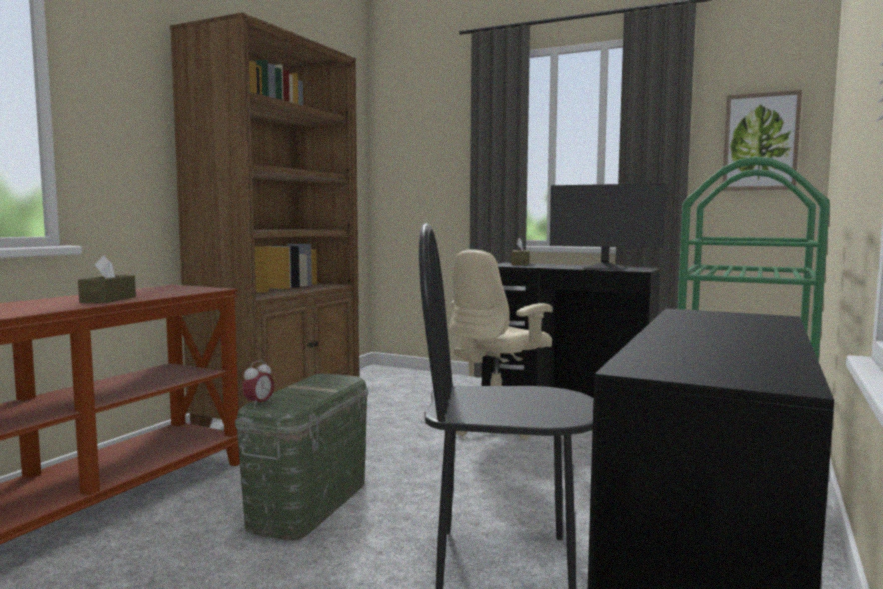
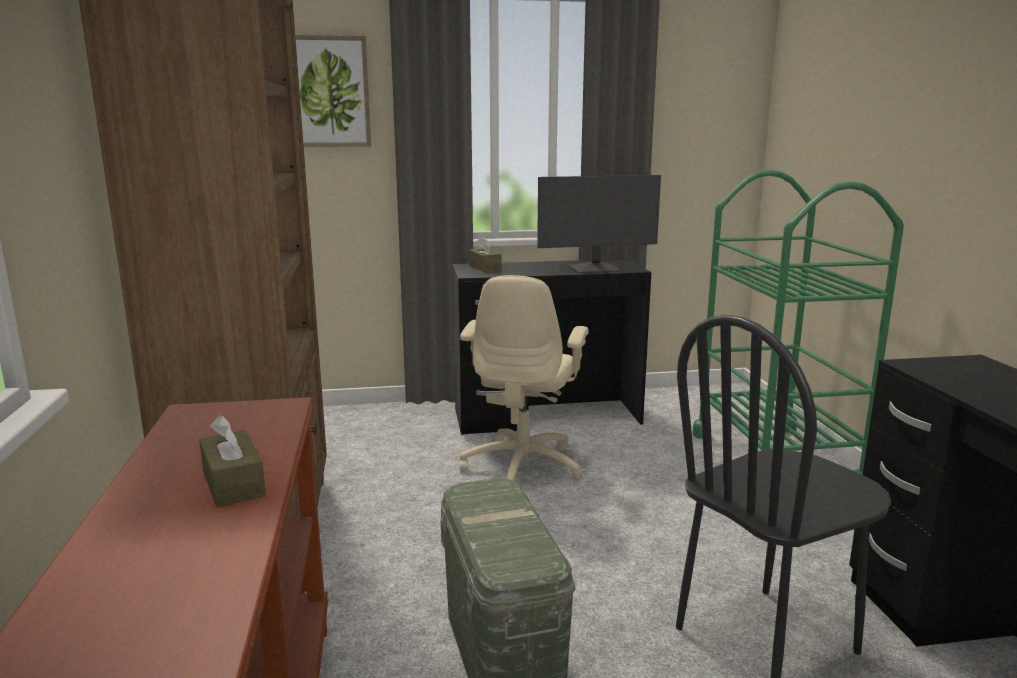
camera: 35 degrees left, 10 degrees up
alarm clock [242,360,274,408] -> none
picture [722,90,802,191] -> picture moved to [295,35,371,147]

